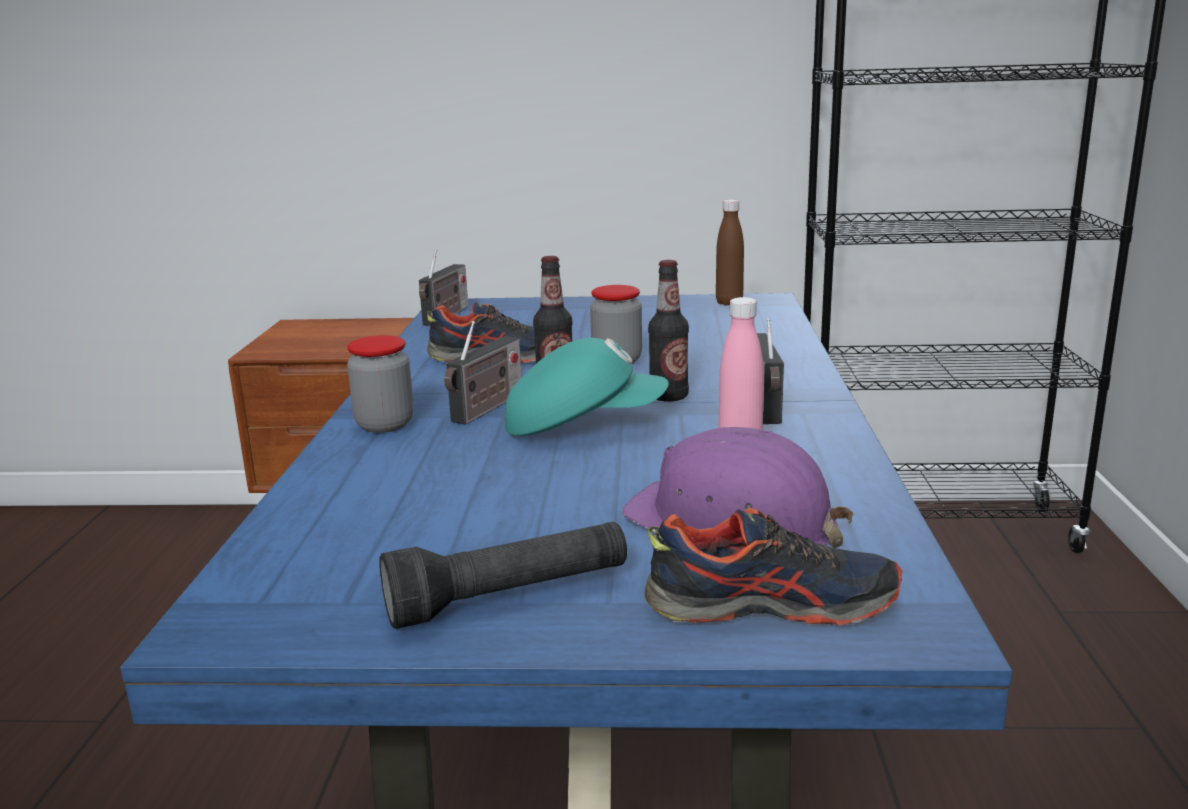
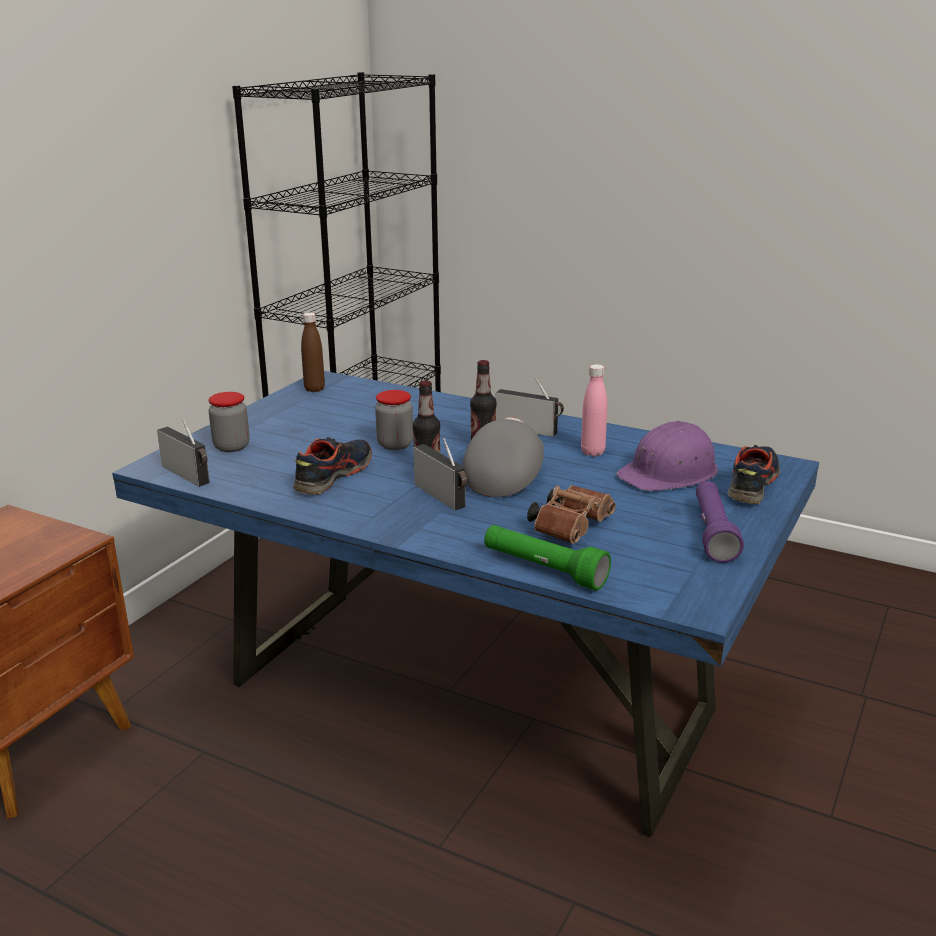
camera: 65 degrees left, 5 degrees up
jar [347,335,414,433] -> jar moved to [208,392,250,452]
black flashlight [379,522,627,629] -> purple flashlight [696,481,744,563]
turquoise cap [505,338,669,436] -> grey cap [463,417,544,497]
none -> green flashlight [484,525,611,591]
none -> brown binoculars [527,485,616,544]

